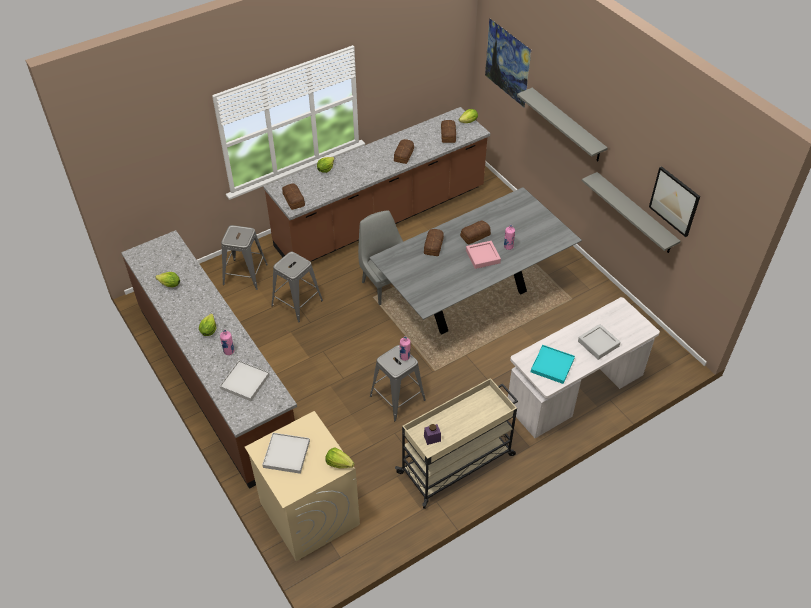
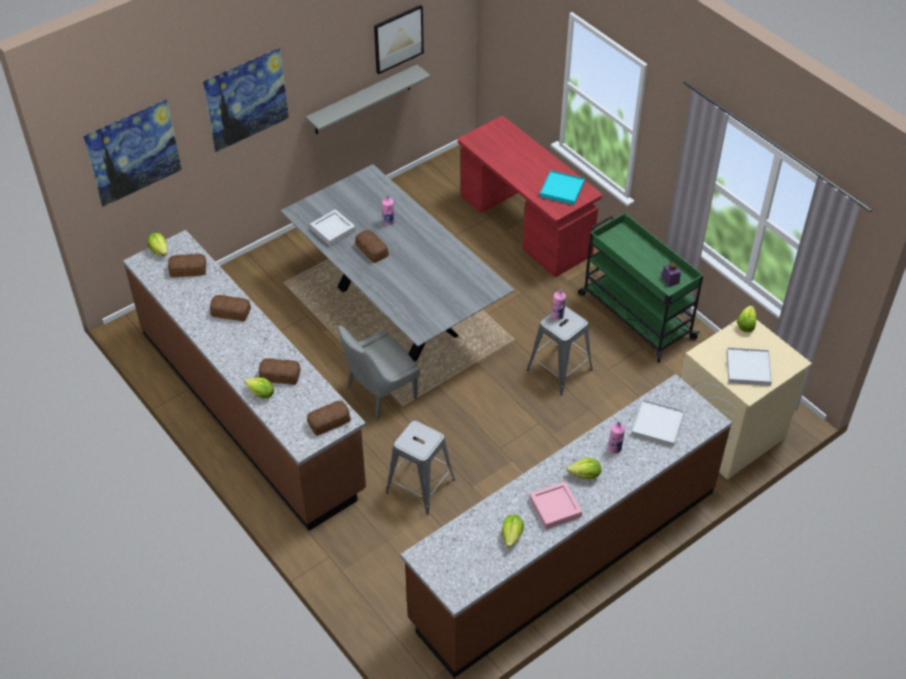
camera: 95 degrees left, 0 degrees up
grey stool [221,225,268,290] -> none
beige cart [395,378,518,509] -> green cart [578,213,704,362]
bread [424,229,444,256] -> bread moved to [259,358,301,385]
pink tray [466,241,501,269] -> pink tray moved to [529,482,582,529]
white desk [508,297,660,438] -> red desk [458,116,602,277]
grey shelf [517,88,608,161] -> picture [203,47,289,153]
grey tray [578,324,621,360] -> grey tray moved to [310,209,356,246]

